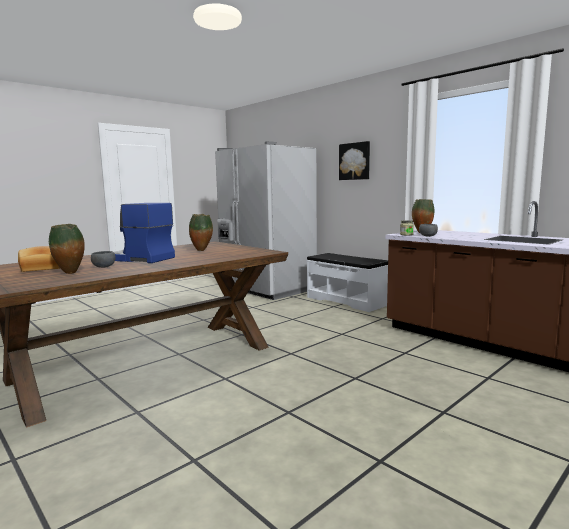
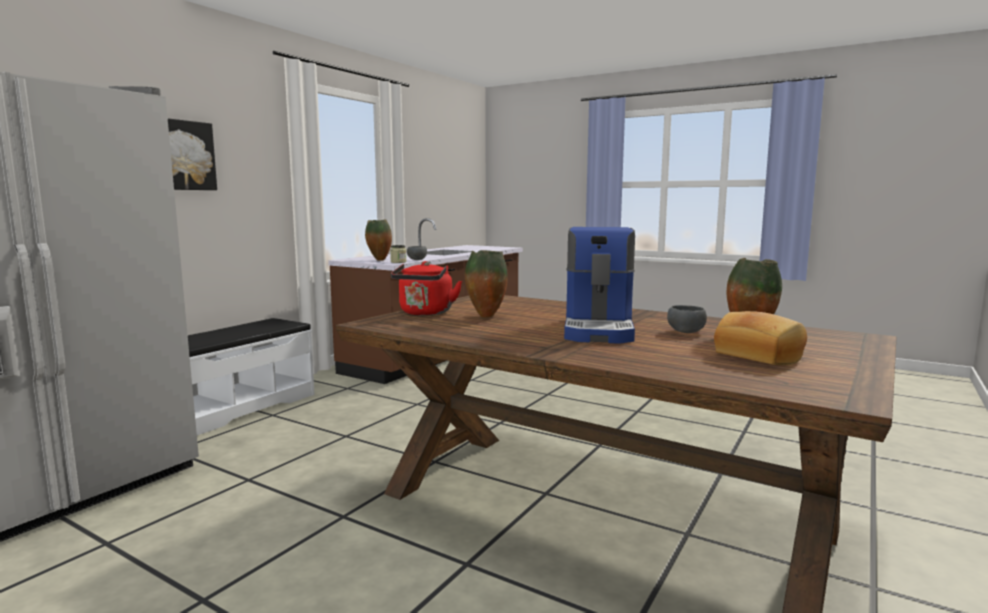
camera: 105 degrees left, 0 degrees up
none -> red kettle [391,261,462,315]

